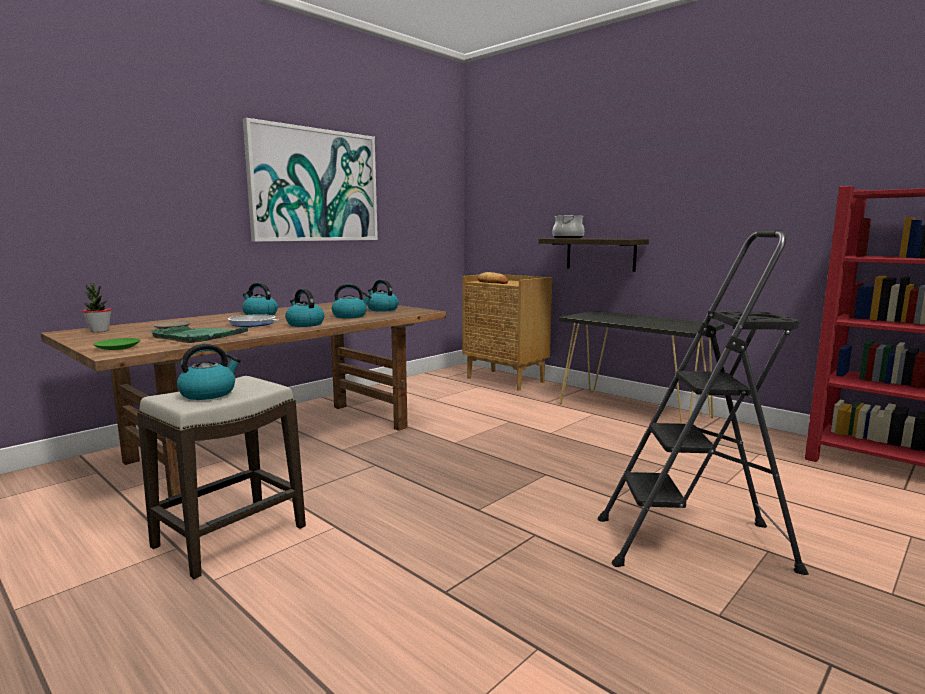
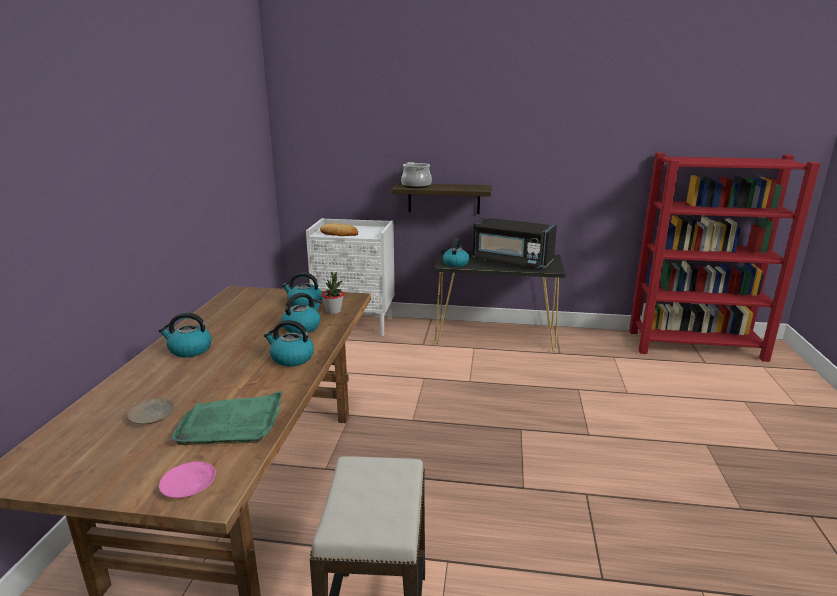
camera: 35 degrees left, 10 degrees up
potted plant [82,283,112,332] -> potted plant moved to [322,272,344,314]
green plate [93,338,141,350] -> pink plate [159,461,216,498]
kettle [177,344,241,400] -> kettle moved to [443,239,469,267]
frying pan [228,314,280,327] -> none
picture [243,118,378,242] -> none
brown cabinet [462,274,552,391] -> white cabinet [306,218,395,336]
step ladder [597,230,809,575] -> none
none -> black microwave [473,217,557,268]

